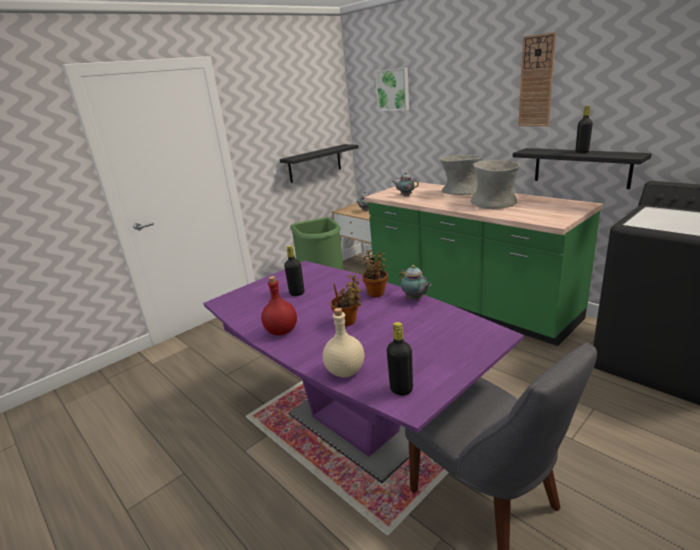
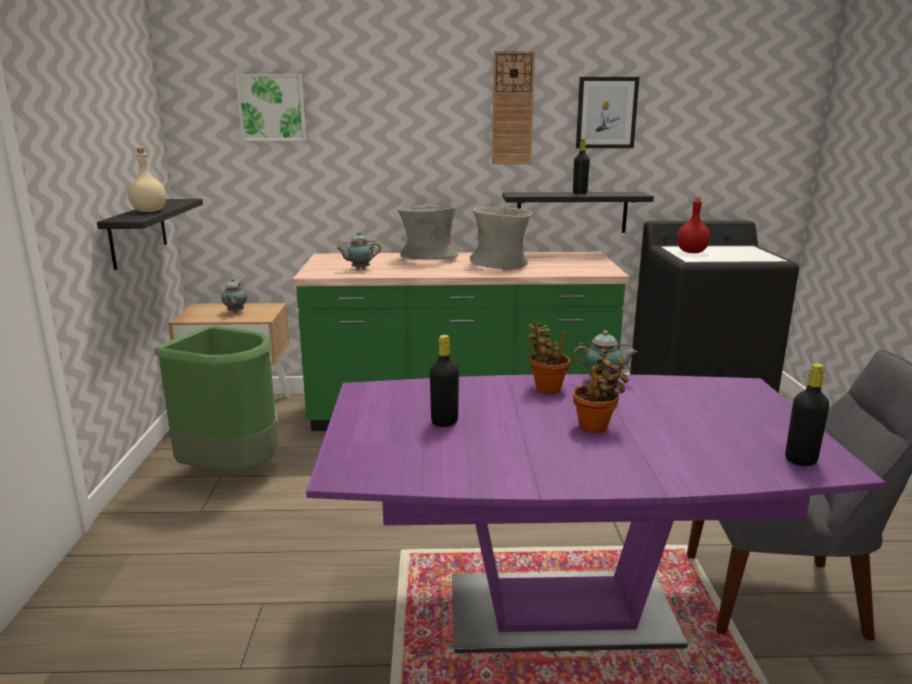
camera: 50 degrees left, 5 degrees down
red bottle [261,276,297,336] -> red bottle moved to [677,197,710,253]
beige bottle [323,308,365,378] -> beige bottle moved to [128,148,166,212]
none -> picture [576,77,639,148]

